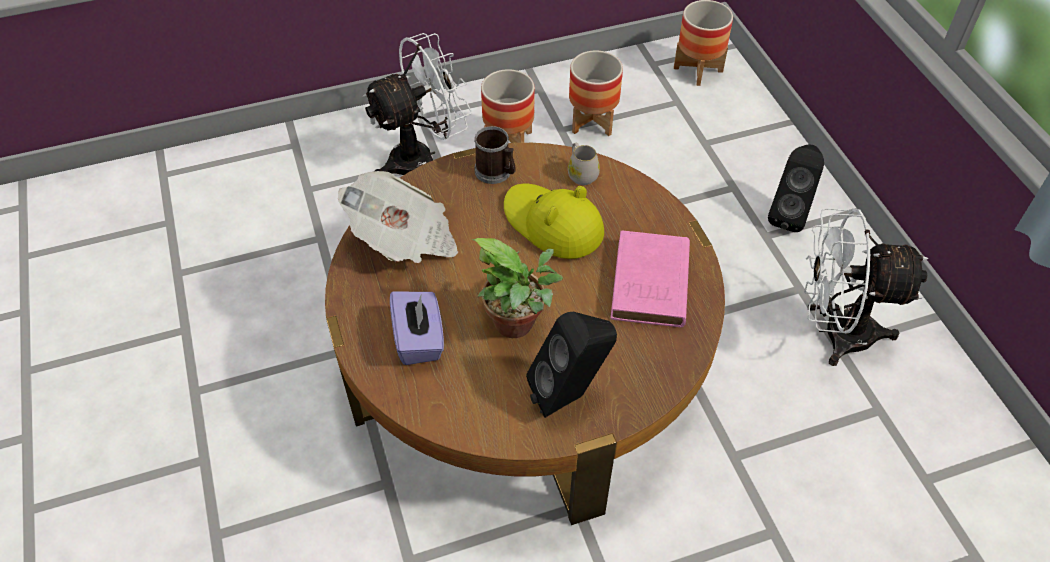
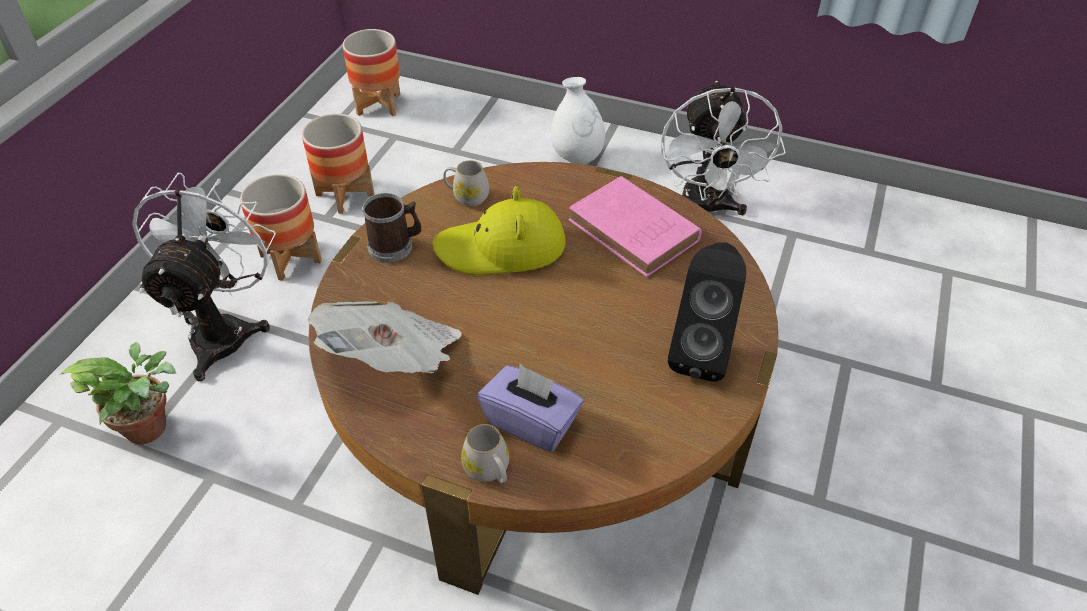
camera: 50 degrees left, 5 degrees down
potted plant [472,238,563,338] -> potted plant moved to [60,342,176,444]
black speaker [768,145,824,232] -> white vase [551,77,605,164]
white fan [804,208,928,366] -> white fan turned 45 degrees counterclockwise [661,81,786,215]
none -> white mug [461,424,509,483]

